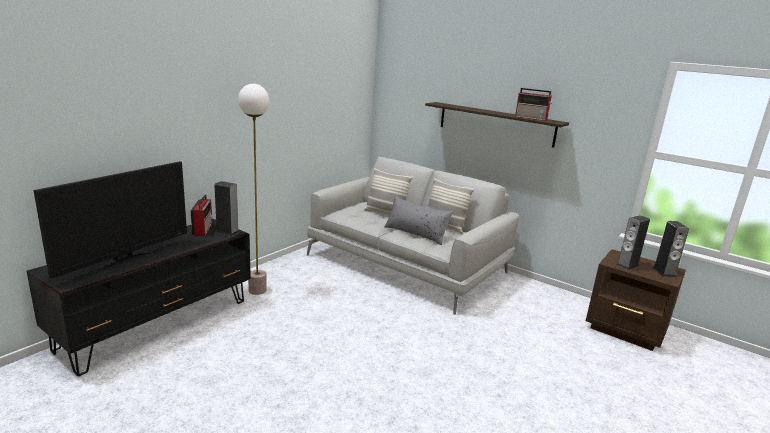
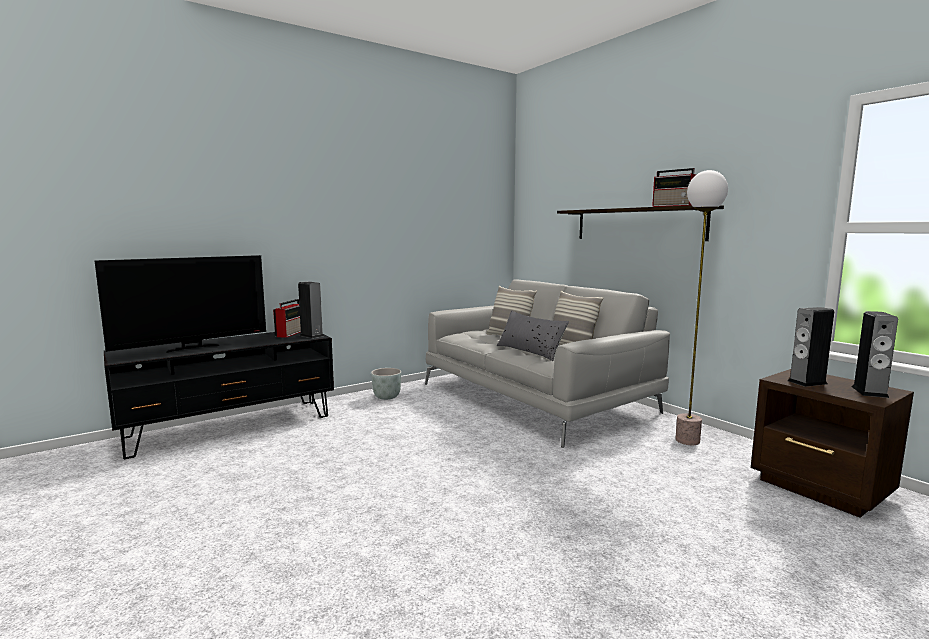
camera: 20 degrees right, 10 degrees down
floor lamp [238,84,269,295] -> floor lamp moved to [675,170,728,445]
none -> grey planter [371,368,401,400]

